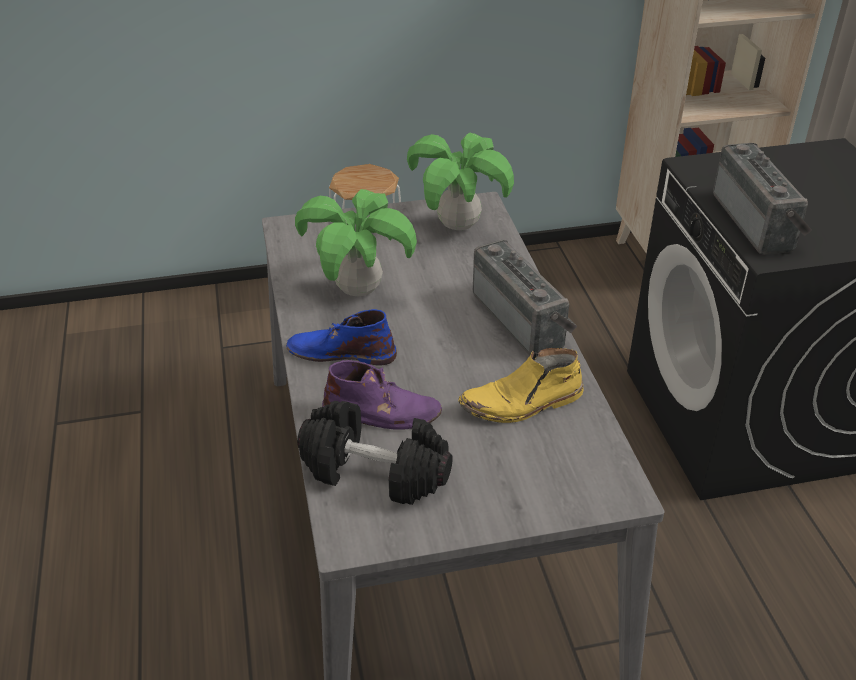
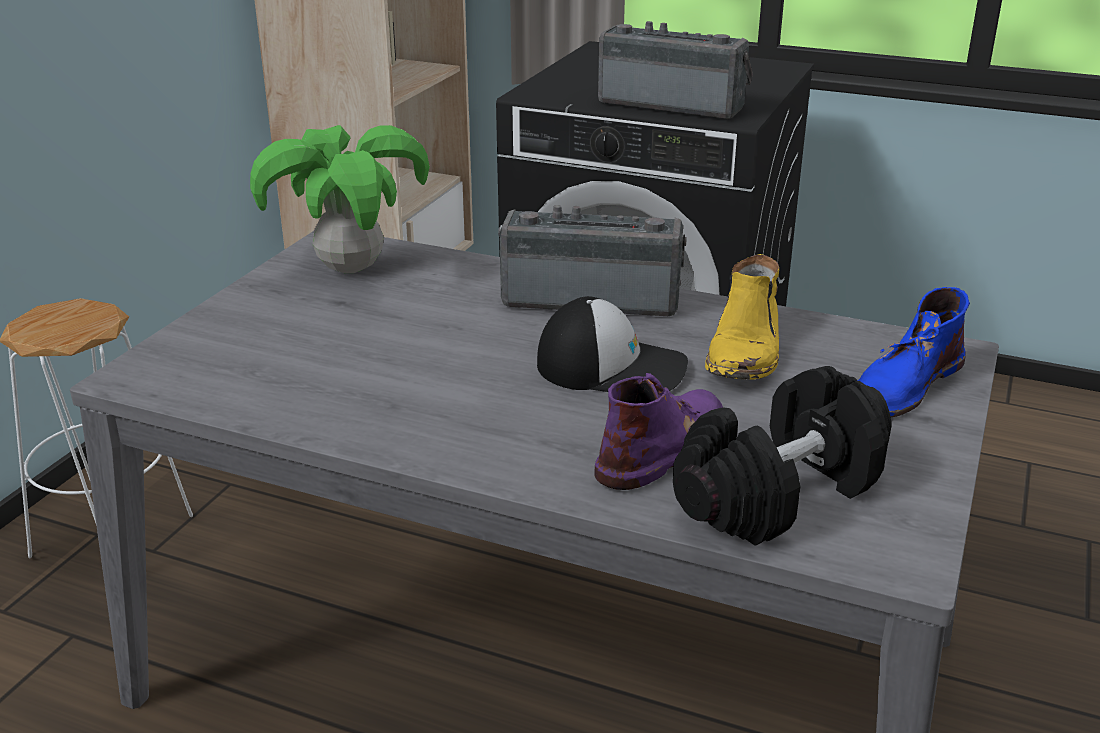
camera: 55 degrees left, 10 degrees down
blue boot [286,309,397,366] -> blue boot moved to [857,287,970,417]
potted plant [295,189,417,297] -> none
none -> cap [537,296,688,392]

